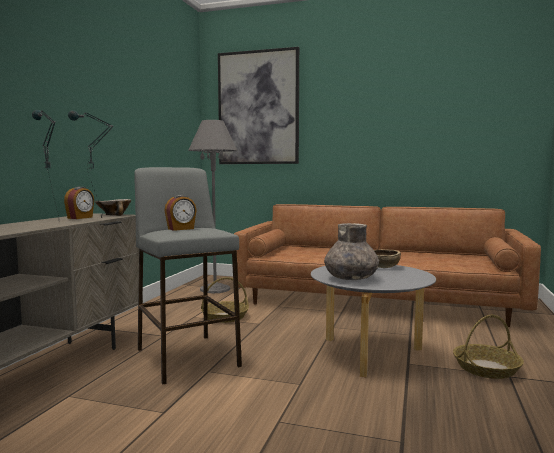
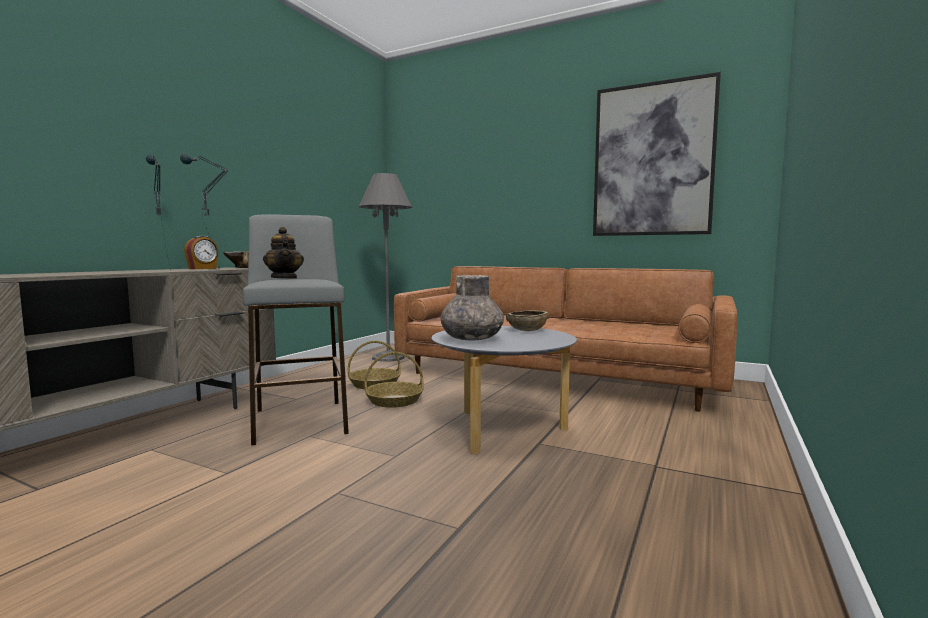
camera: 10 degrees right, 0 degrees up
alarm clock [164,195,197,231] -> teapot [263,227,304,279]
picture [218,47,299,164] -> picture moved to [593,72,721,236]
basket [453,315,524,379] -> basket moved to [364,352,424,408]

